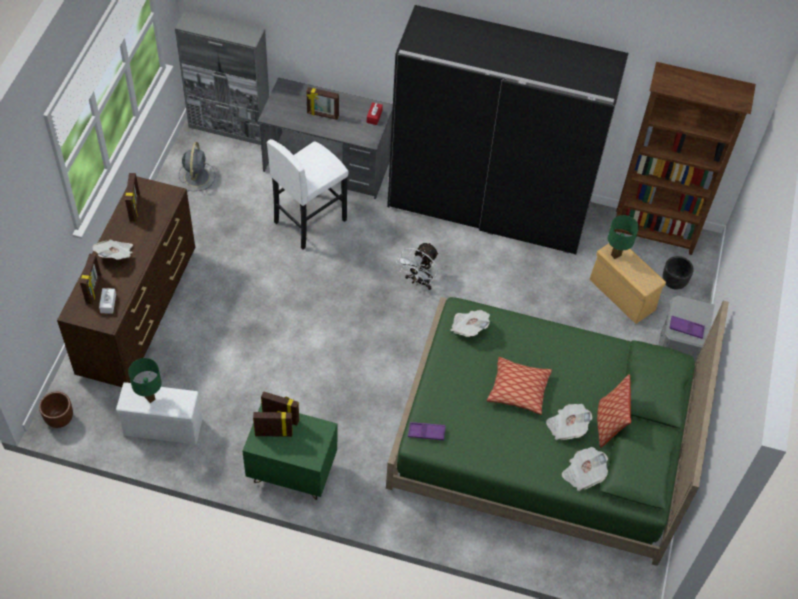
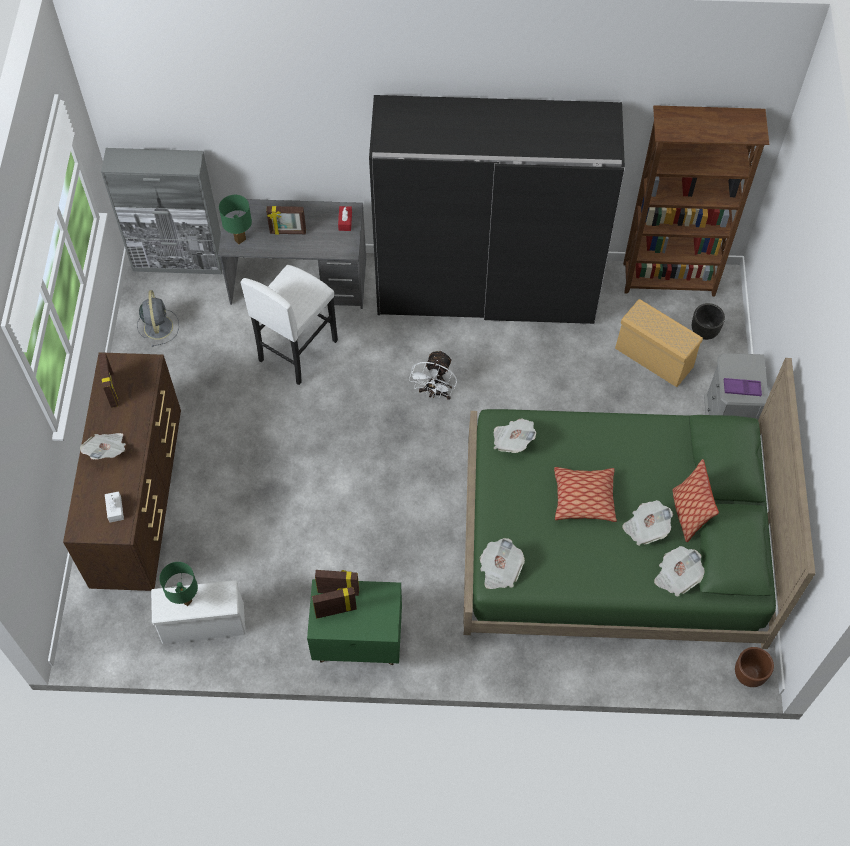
camera: 10 degrees left, 5 degrees up
brown planter [39,392,73,428] -> brown planter moved to [735,647,774,687]
picture frame [80,253,101,304] -> none
purple tray [408,422,446,440] -> newspaper [479,538,525,589]
green table lamp [608,215,639,259] -> green table lamp moved to [219,195,252,244]

